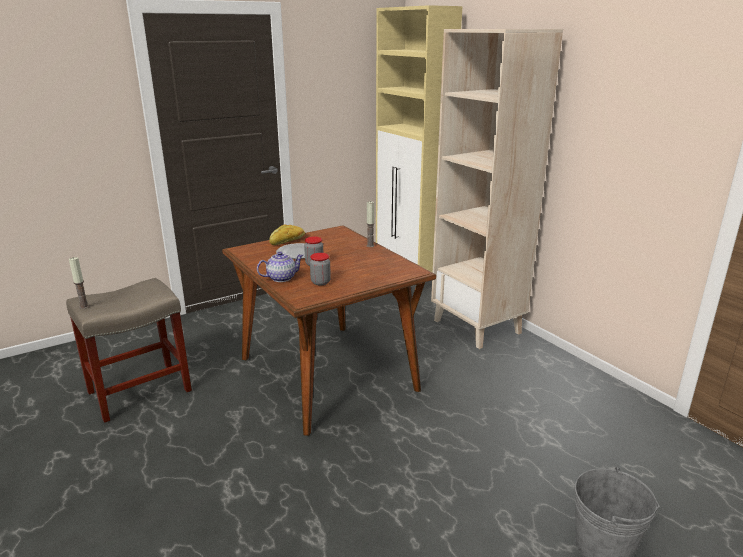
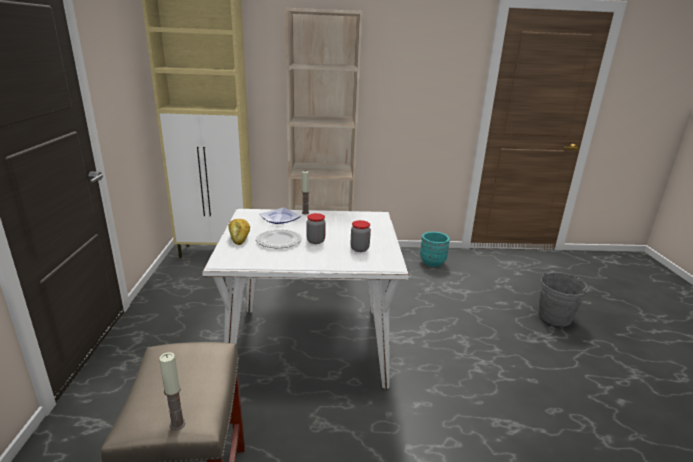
camera: 60 degrees left, 0 degrees up
brown dining table [222,225,436,436] -> white dining table [202,209,409,389]
teapot [257,251,303,282] -> none
none -> plate [259,207,301,224]
none -> turquoise planter [420,232,450,267]

